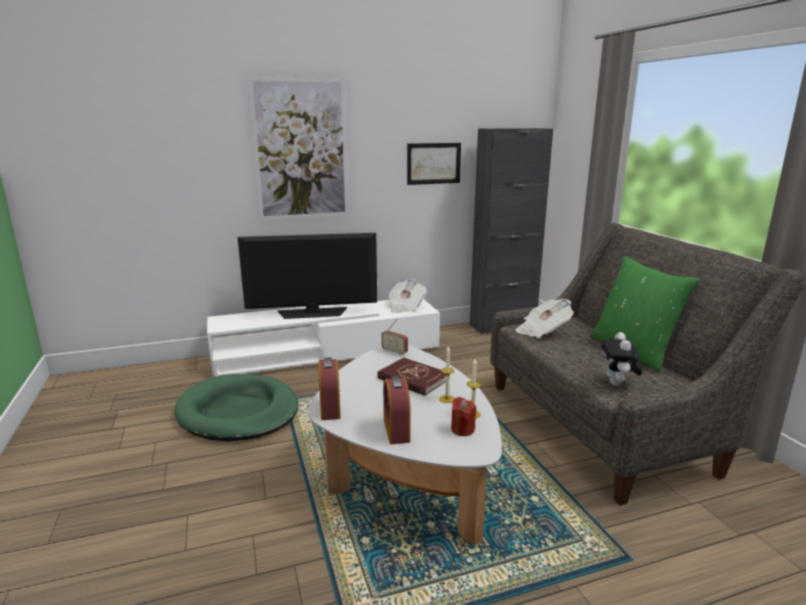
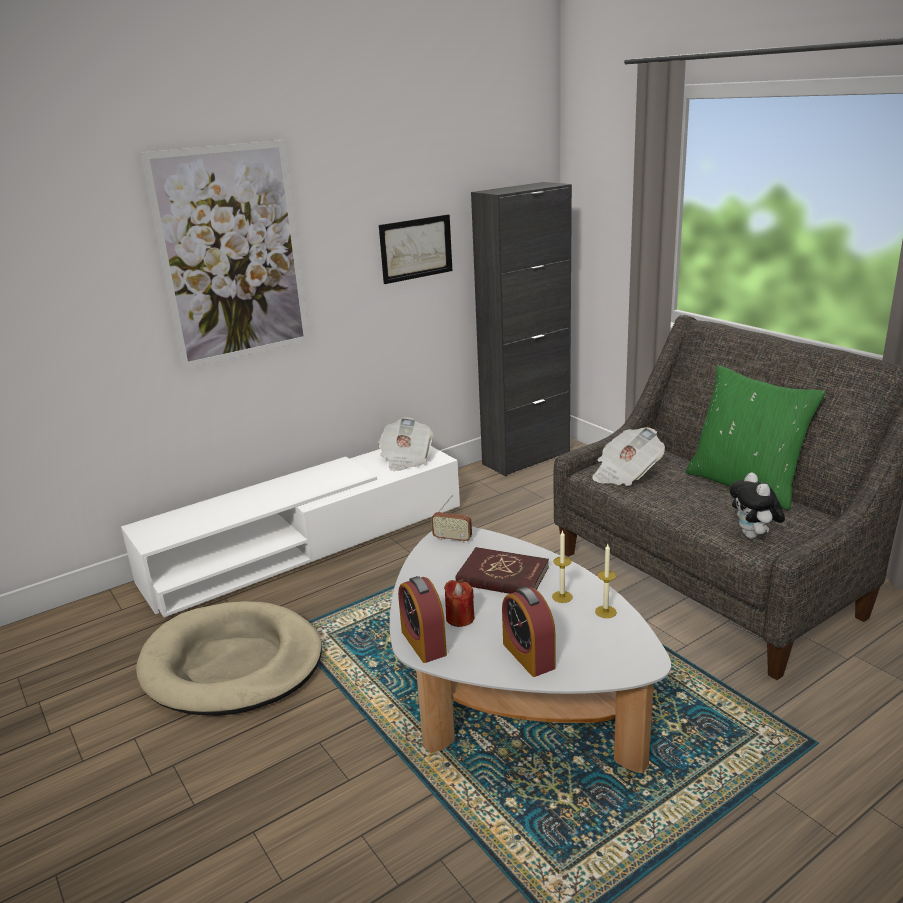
camera: 15 degrees left, 5 degrees up
green dog bed [174,374,299,441] -> beige dog bed [136,601,322,716]
television [238,233,377,319] -> none
red candle [451,397,476,436] -> red candle moved to [444,580,474,627]

